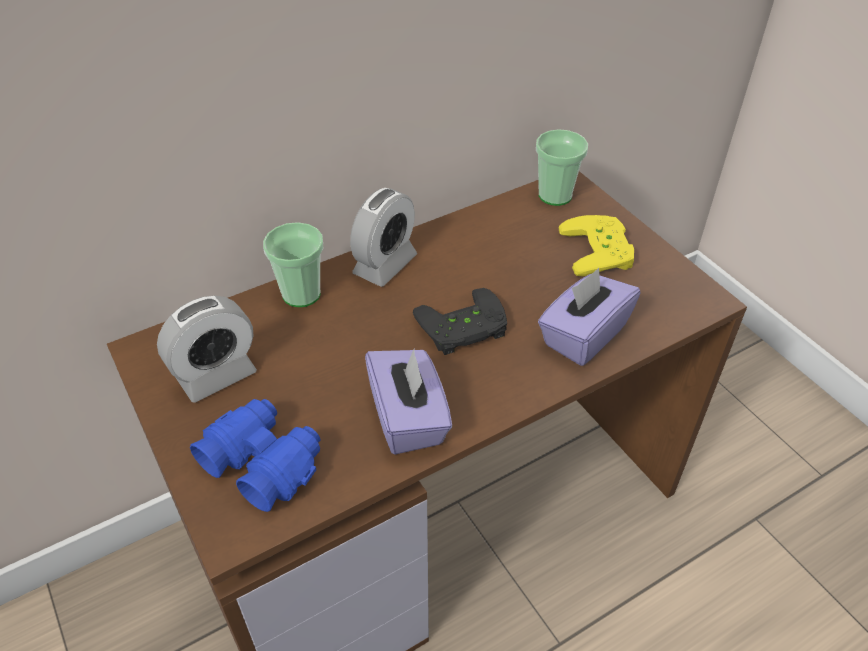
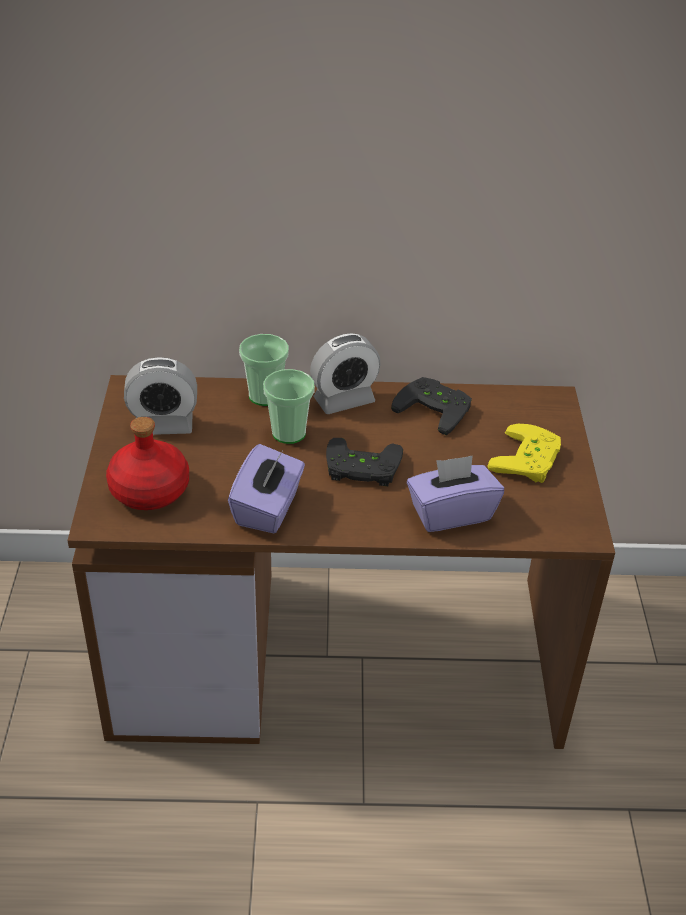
camera: 30 degrees right, 5 degrees down
blue binoculars [190,399,320,512] -> red bottle [106,417,189,510]
cup [536,129,588,206] -> cup moved to [263,369,315,444]
none -> black game controller [391,377,472,435]

